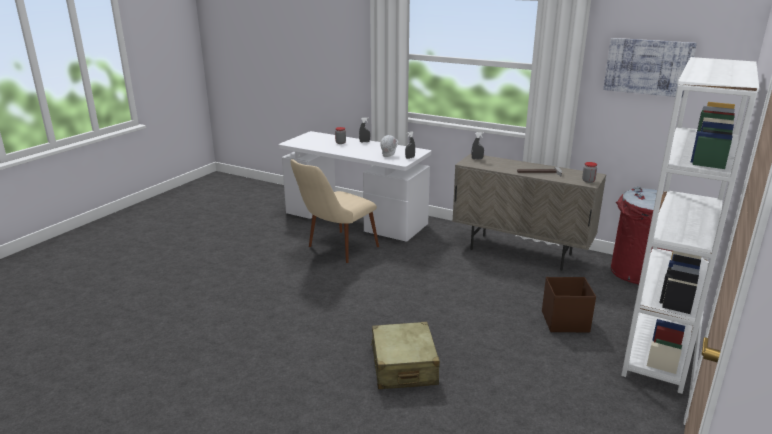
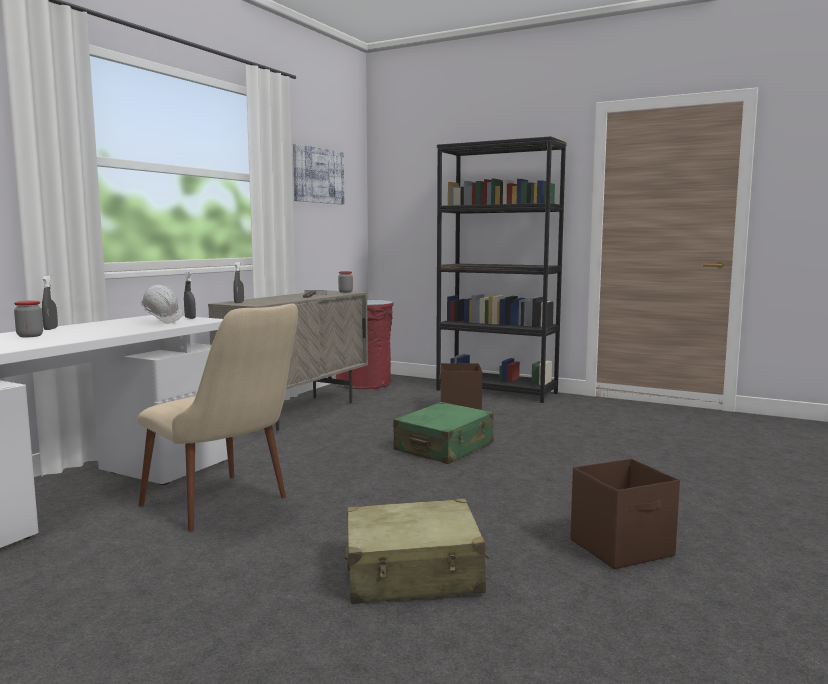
camera: 90 degrees left, 15 degrees down
beige suitcase [371,322,440,389] -> beige suitcase moved to [345,499,489,604]
white bookcase [621,57,759,394] -> black bookcase [436,136,567,403]
none -> green suitcase [393,402,494,464]
none -> brown storage box [570,459,680,569]

